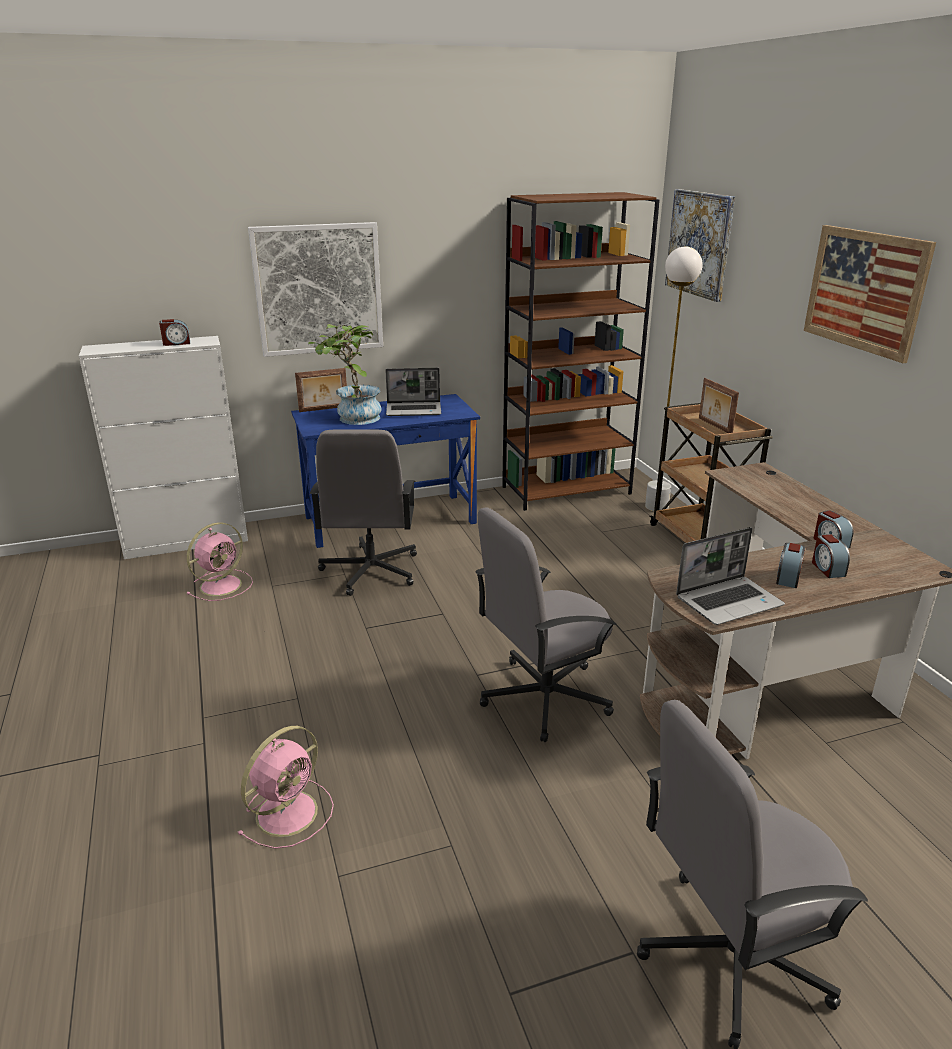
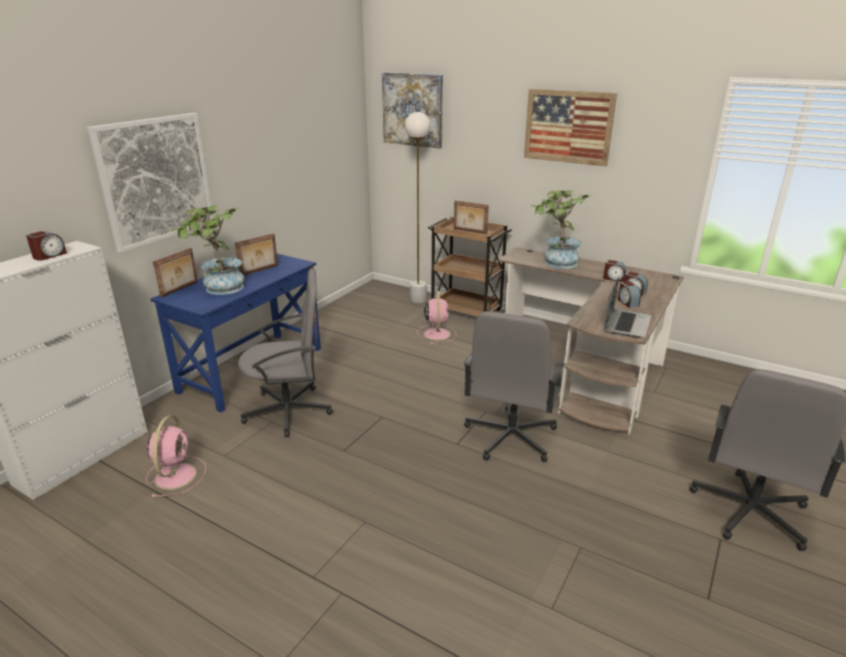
camera: 40 degrees left, 0 degrees up
pink fan [238,726,334,849] -> pink fan moved to [417,291,456,344]
grey office chair [310,429,417,596] -> grey office chair turned 60 degrees counterclockwise [238,269,333,437]
laptop [385,368,441,416] -> picture frame [235,233,278,276]
brown bookcase [502,192,660,511] -> none
none -> potted plant [531,190,592,269]

